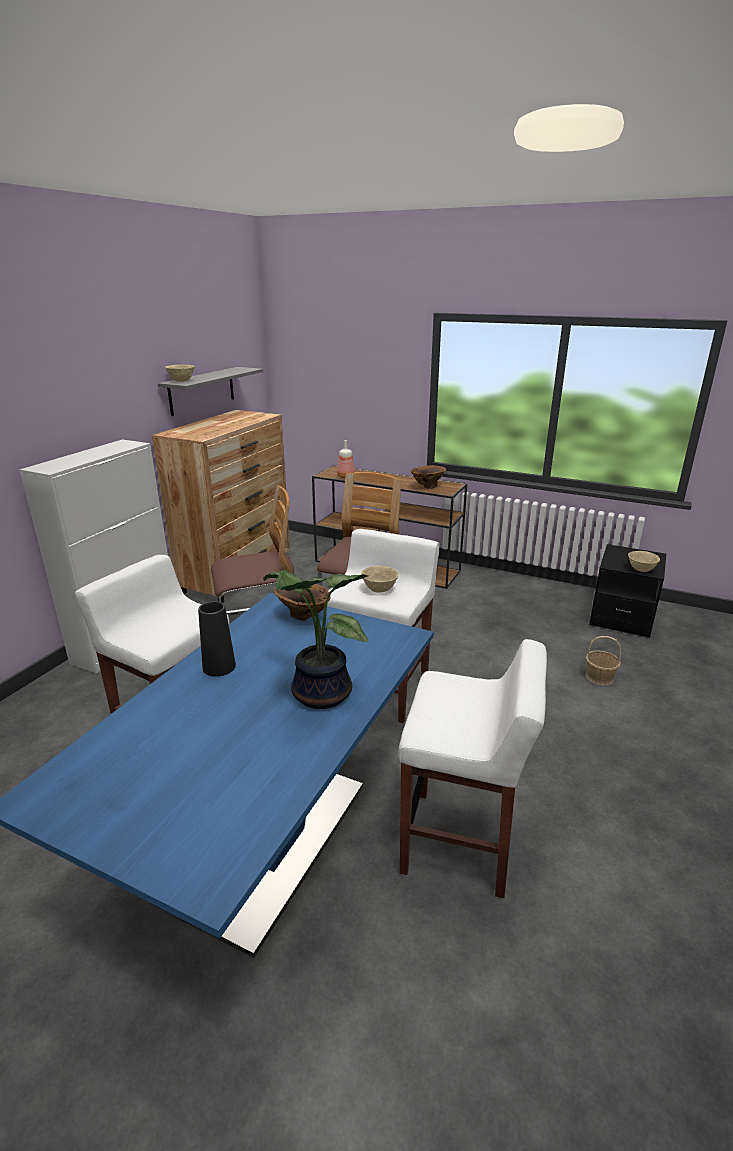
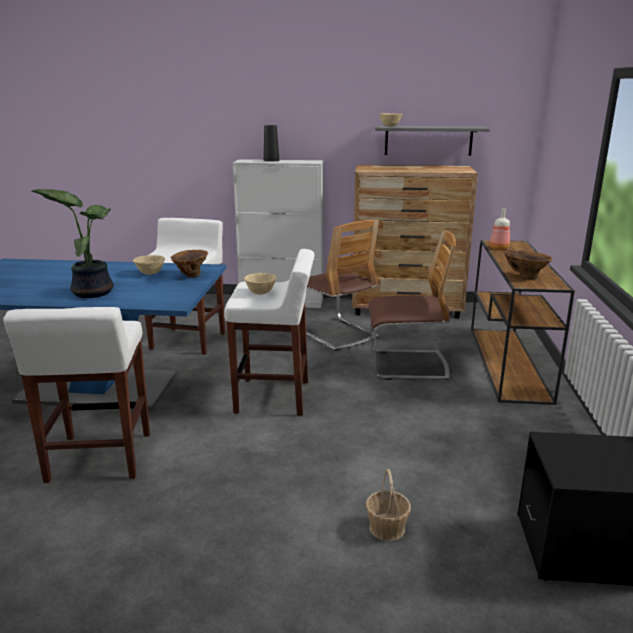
camera: 70 degrees right, 5 degrees down
black vase [198,601,236,677] -> black vase moved to [264,125,279,162]
beige bowl [628,551,660,572] -> beige bowl moved to [133,255,165,275]

